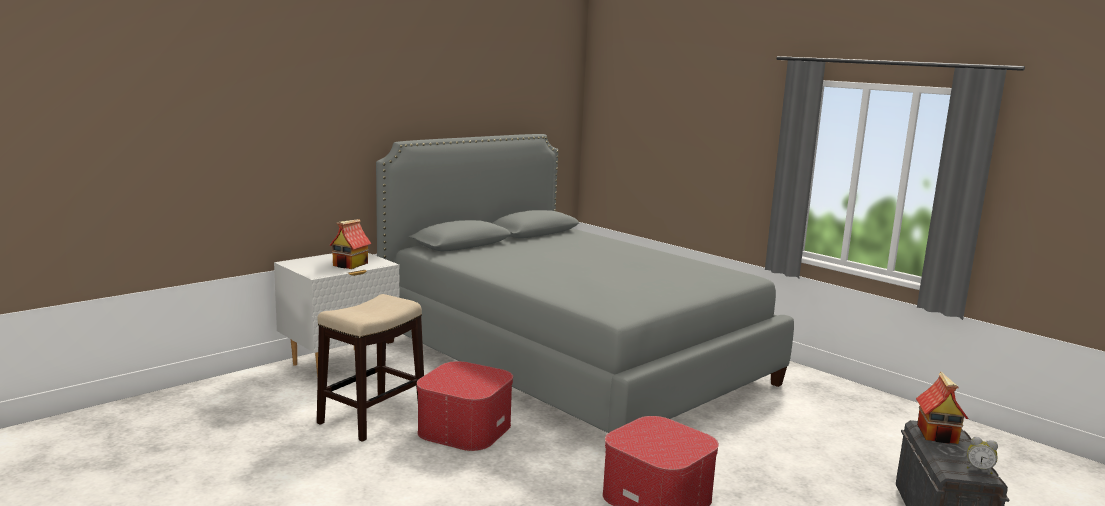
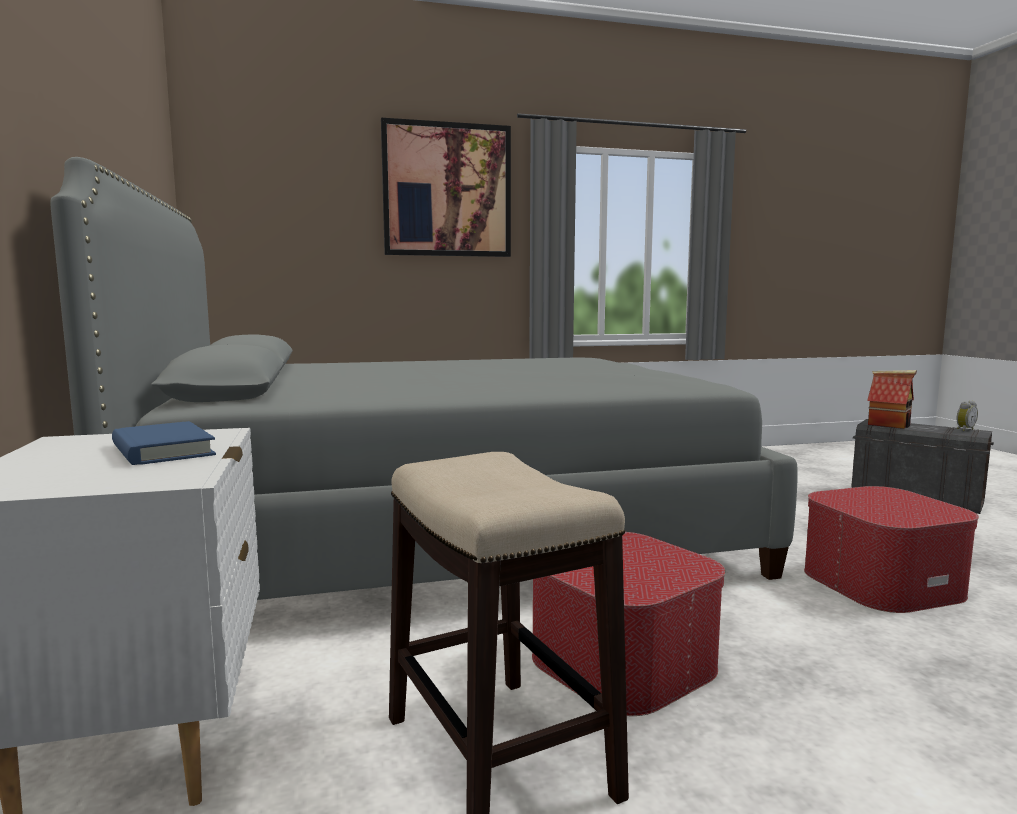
camera: 60 degrees left, 5 degrees down
toy house [329,219,371,269] -> blue book [112,421,216,465]
none -> picture [381,118,511,257]

